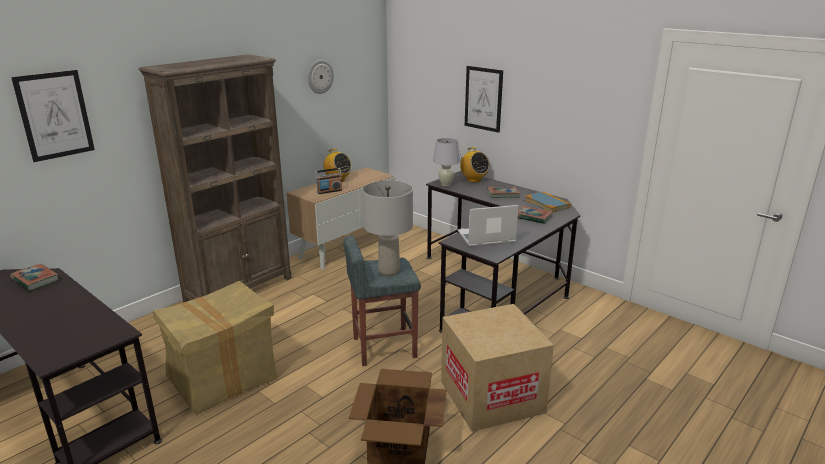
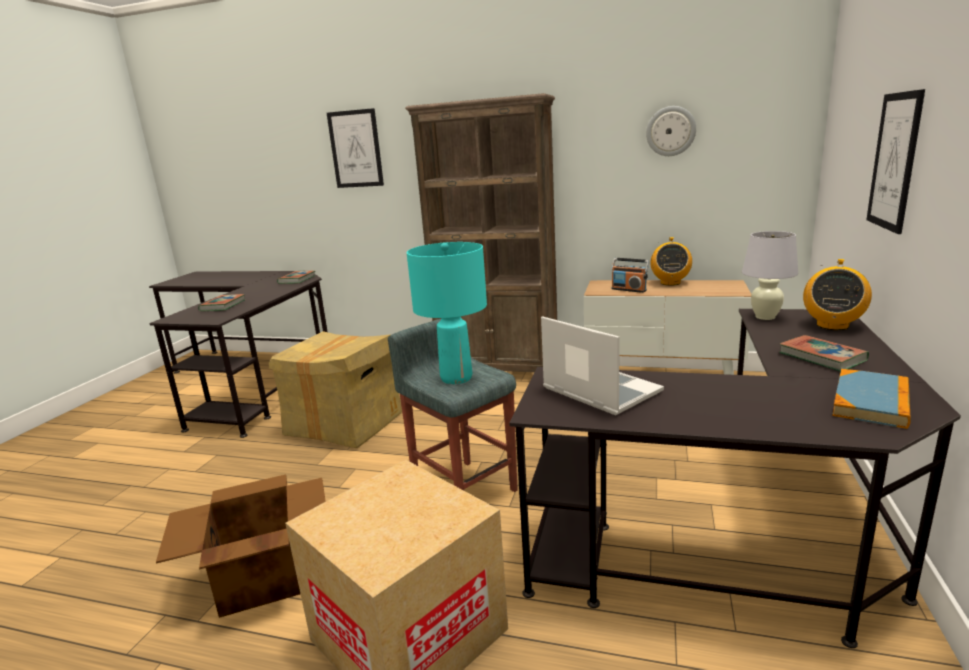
camera: 65 degrees right, 5 degrees down
grey table lamp [362,181,413,276] -> turquoise table lamp [406,242,487,384]
book [518,206,553,224] -> book moved to [198,294,245,311]

